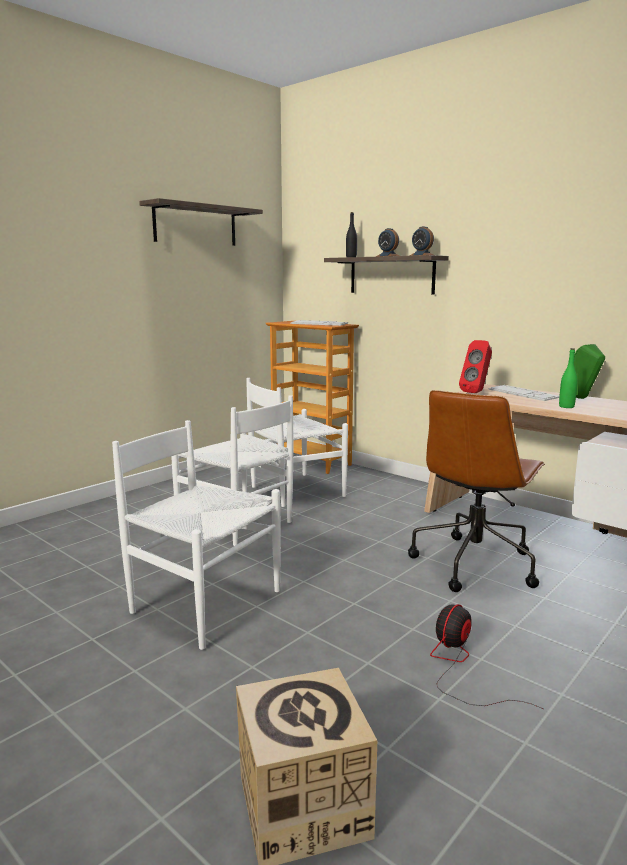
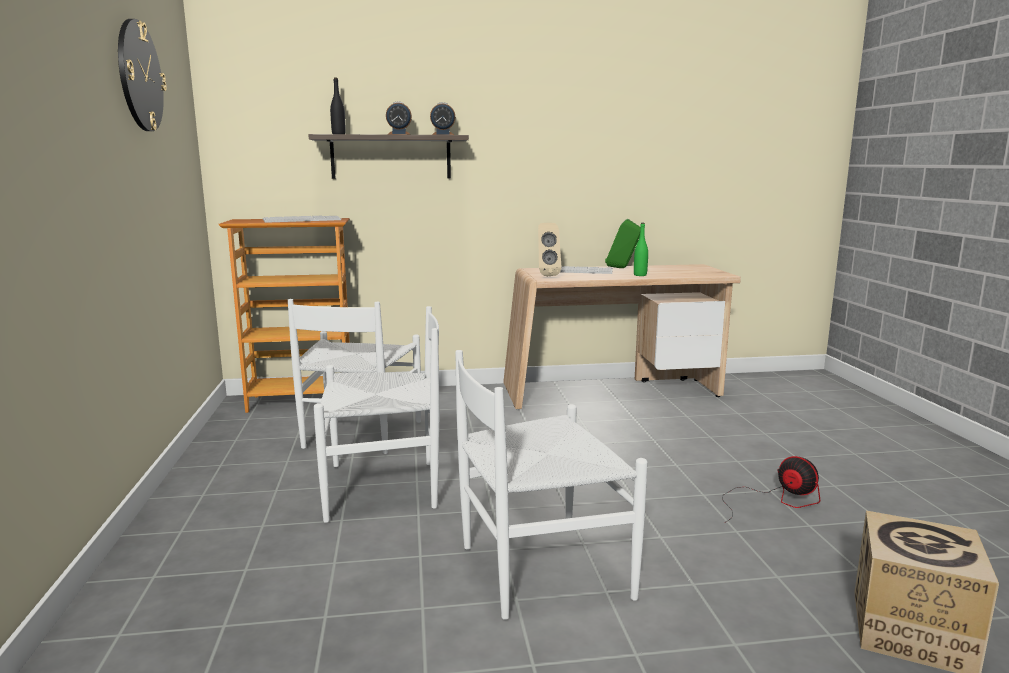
camera: 50 degrees left, 0 degrees up
shelf [139,198,263,246] -> wall clock [118,19,166,131]
brown office chair [408,390,545,592] -> none
fan [430,604,543,709] -> fan turned 150 degrees clockwise [722,456,820,522]
red speaker [459,340,492,393] -> beige speaker [538,223,561,276]

